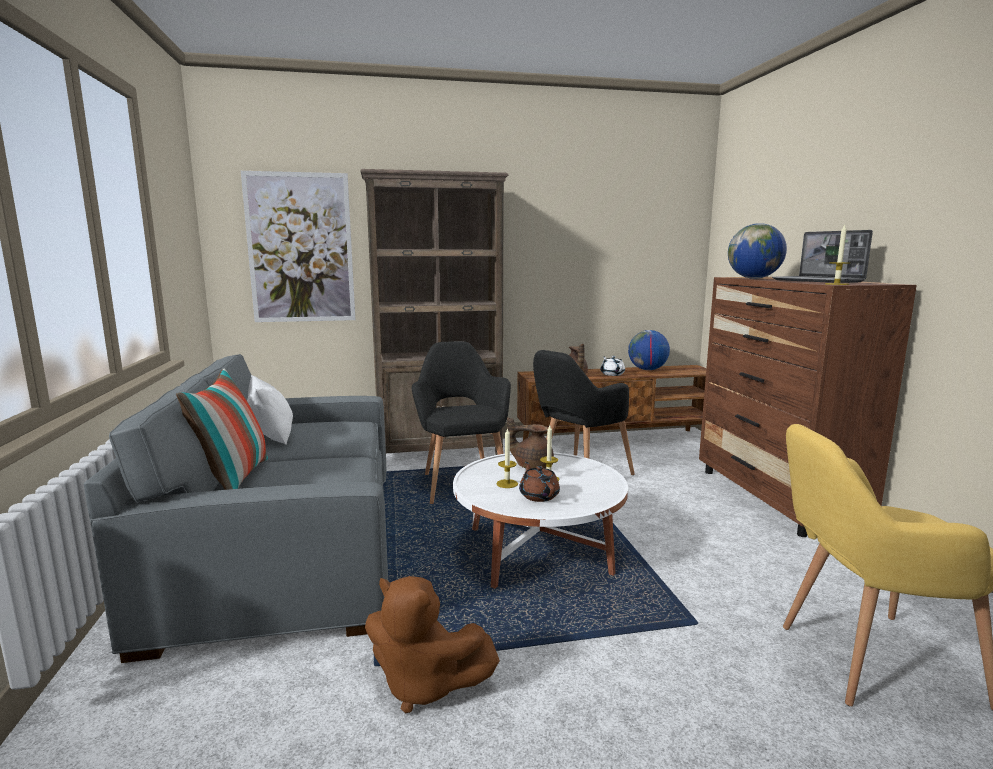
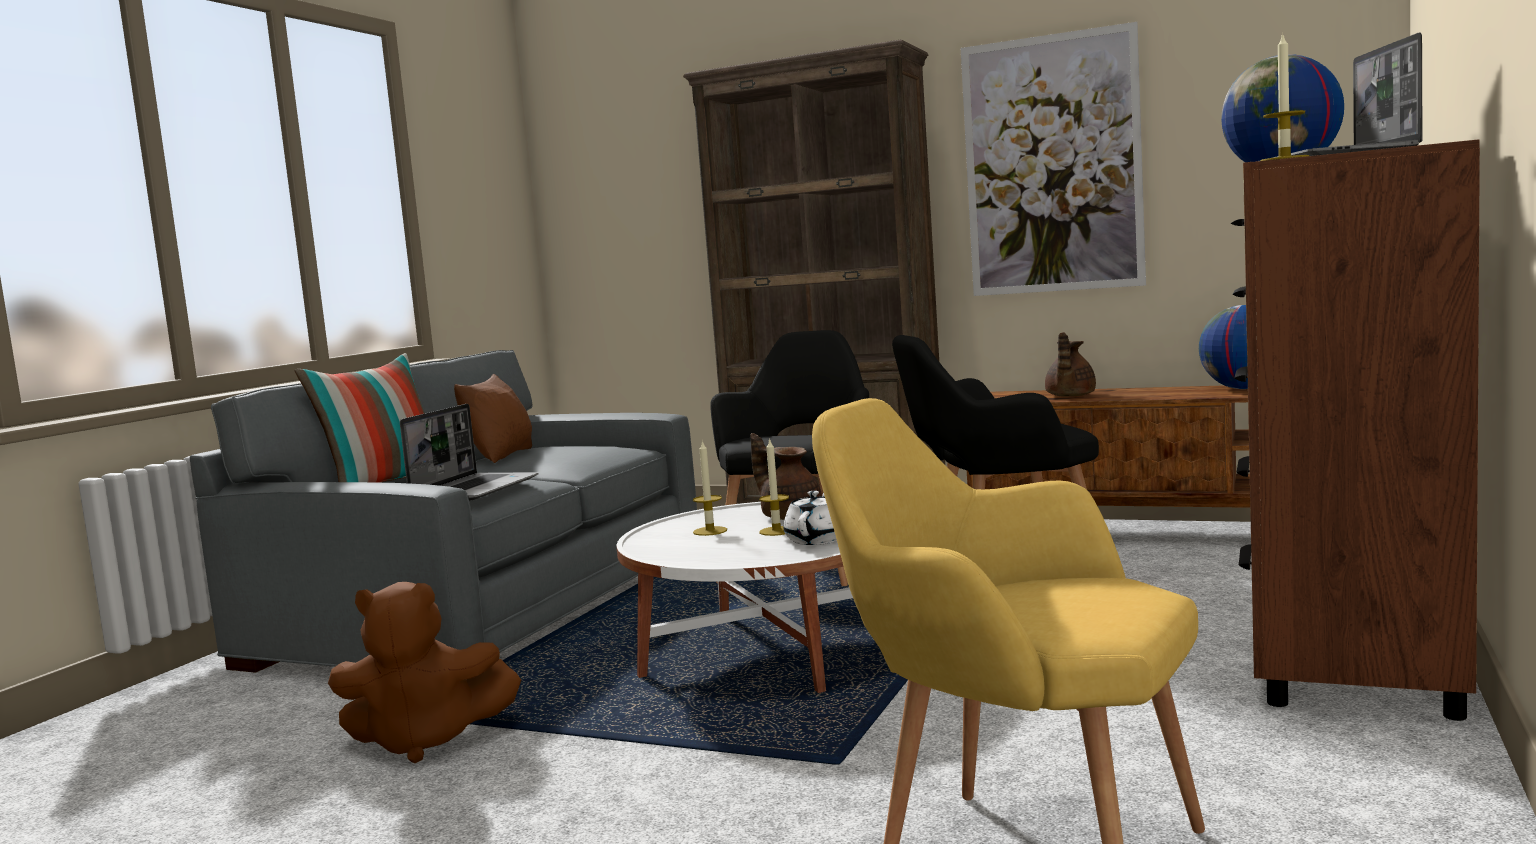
camera: 35 degrees right, 5 degrees down
picture [241,171,356,322] -> picture moved to [961,22,1146,296]
white pillow [247,375,293,445] -> brown pillow [454,374,532,463]
brown plush toy [365,576,500,713] -> brown plush toy turned 60 degrees counterclockwise [328,582,521,763]
brown teapot [519,462,560,502] -> none
white teapot [601,356,625,376] -> white teapot moved to [784,491,837,545]
none -> laptop [400,404,539,501]

